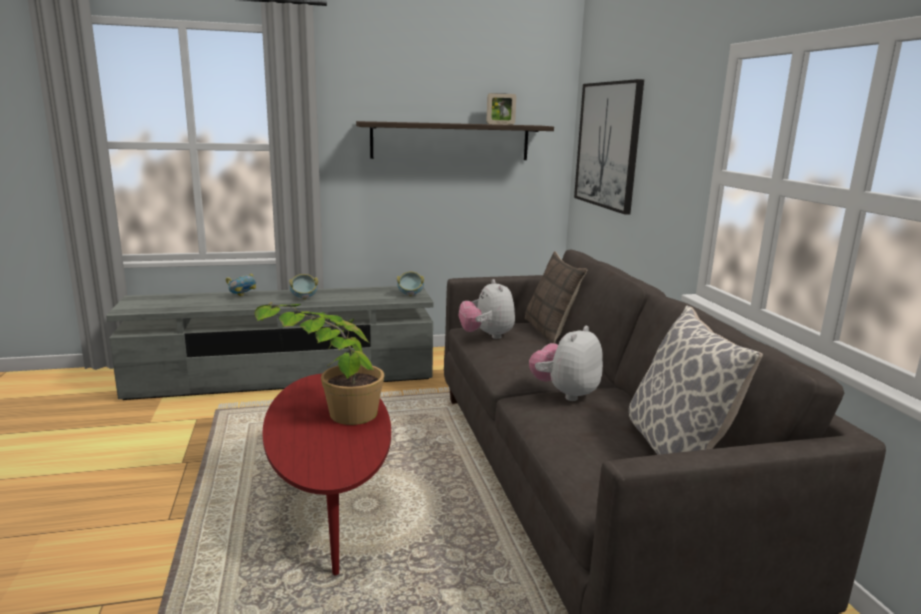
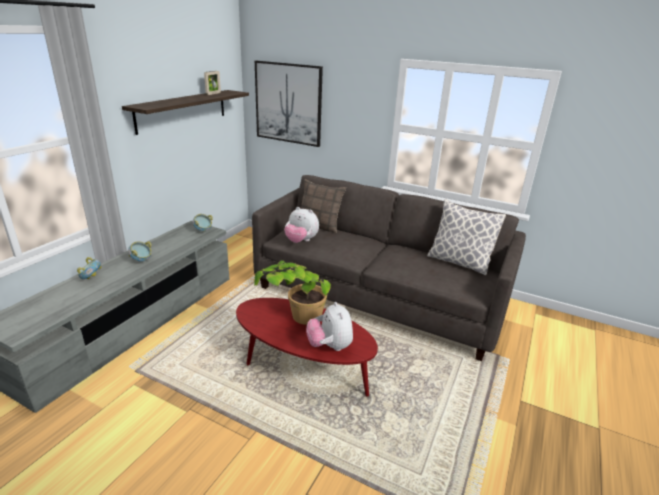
camera: 50 degrees left, 10 degrees up
plush toy [529,326,603,401] -> plush toy moved to [306,302,353,351]

